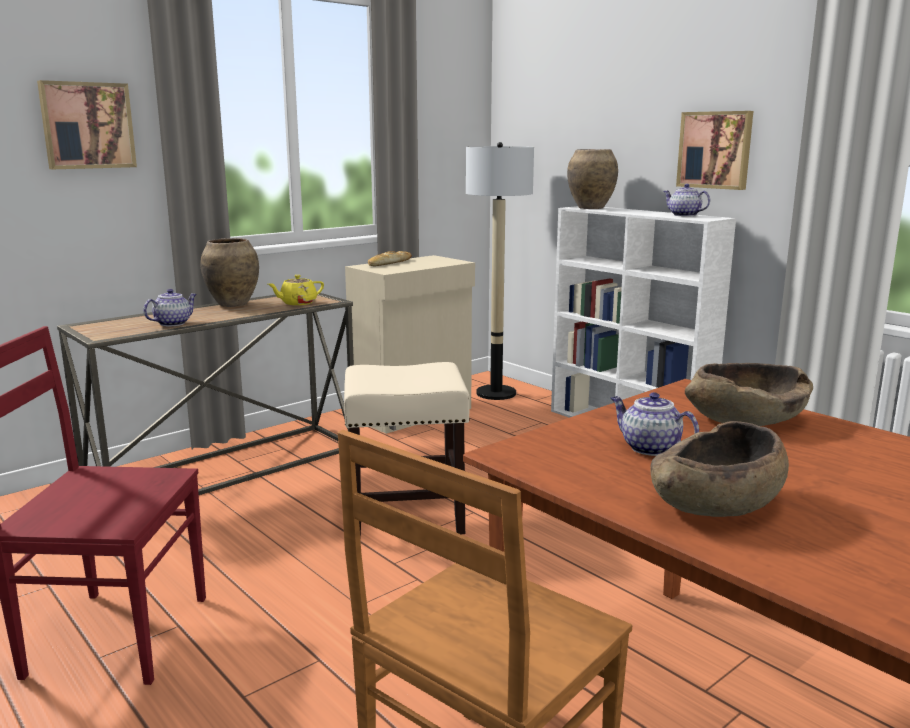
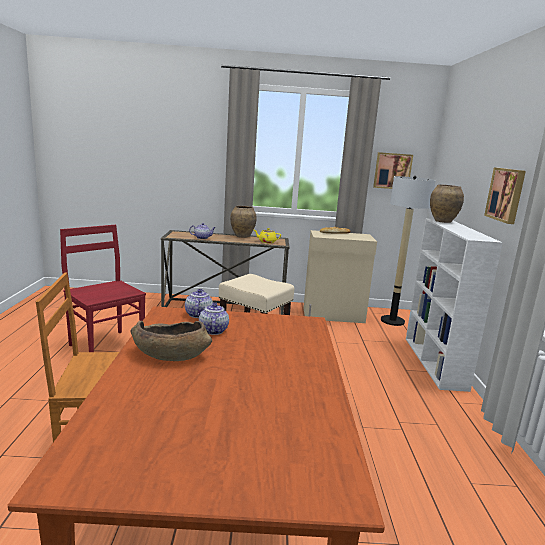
camera: 40 degrees right, 0 degrees up
picture [37,80,137,169] -> picture moved to [373,152,413,189]
teapot [663,184,710,217] -> teapot moved to [185,289,213,318]
brown bowl [685,363,813,426] -> none

